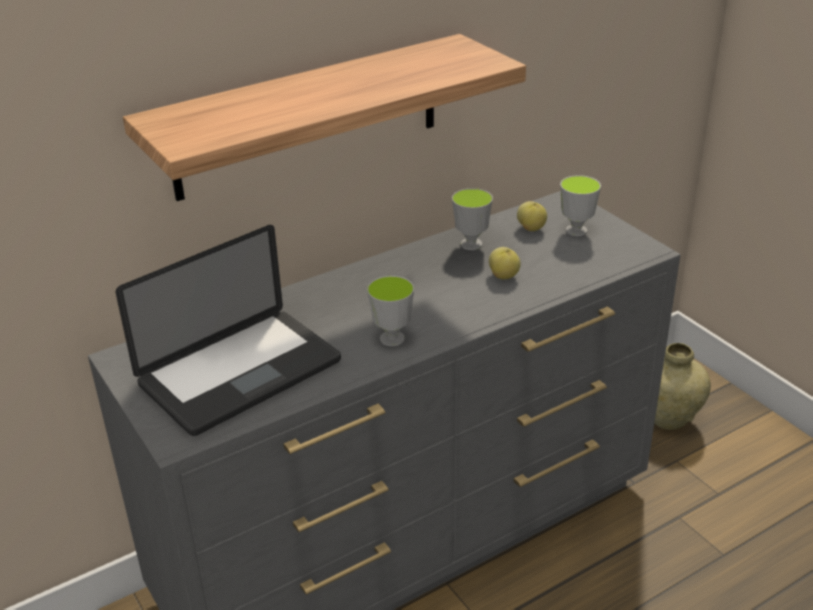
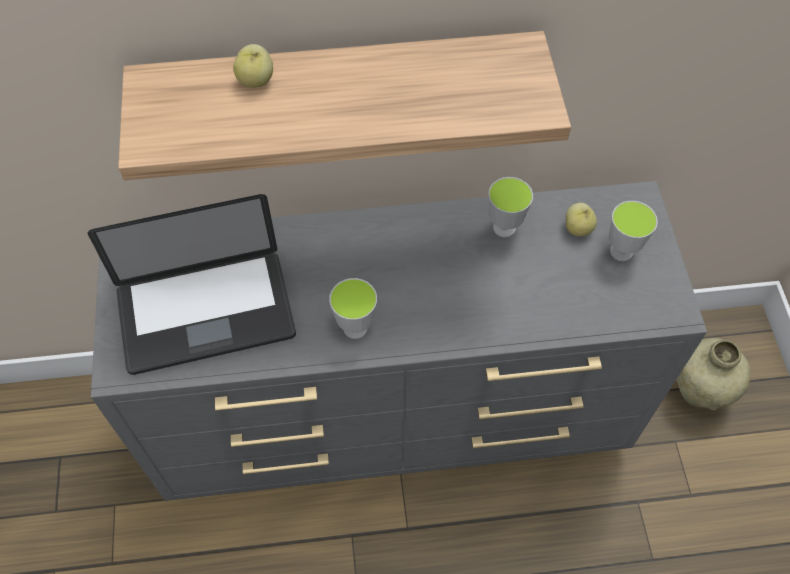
camera: 25 degrees right, 25 degrees up
apple [489,247,521,279] -> apple moved to [233,44,273,88]

